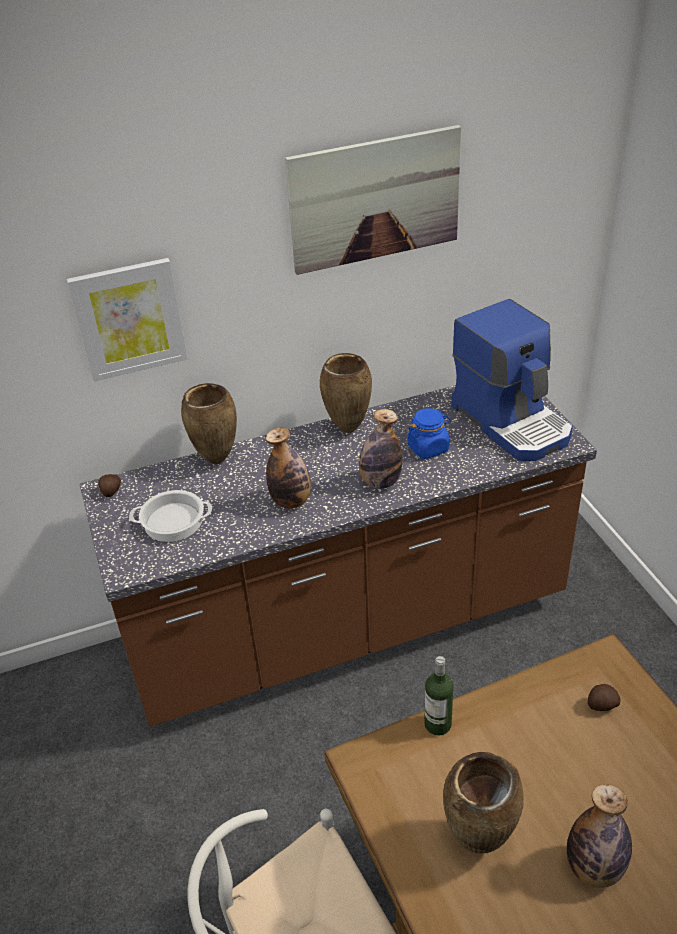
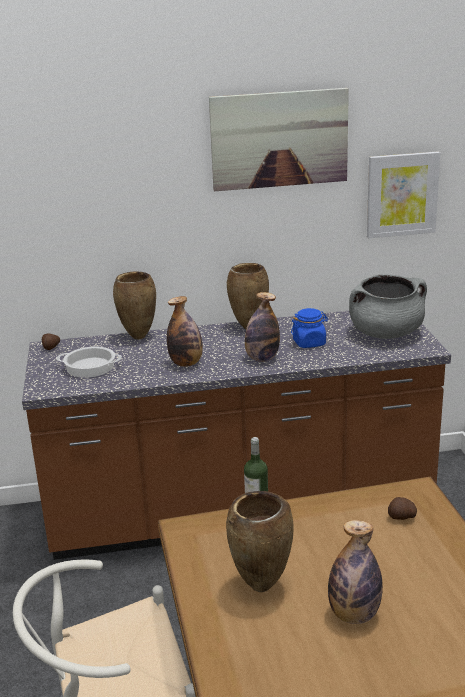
camera: 10 degrees right, 15 degrees down
picture [67,258,188,381] -> picture moved to [367,152,440,238]
coffee machine [451,299,573,461] -> grey cooking pot [349,274,427,339]

